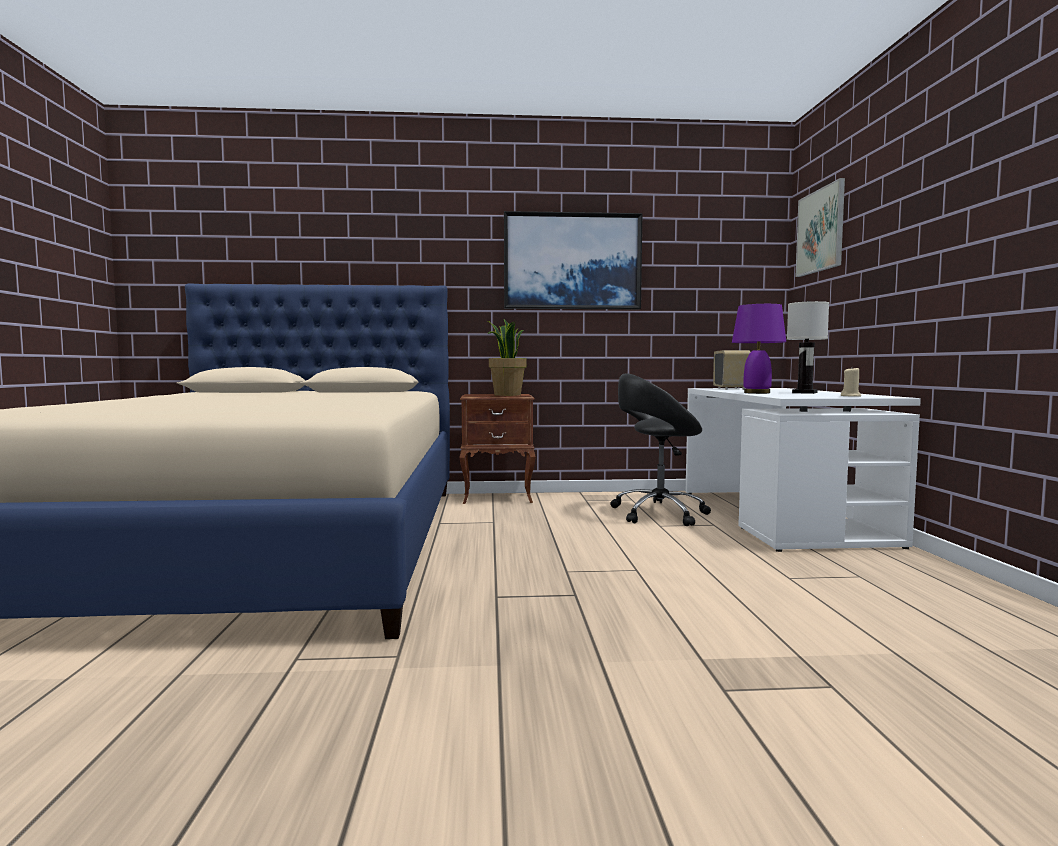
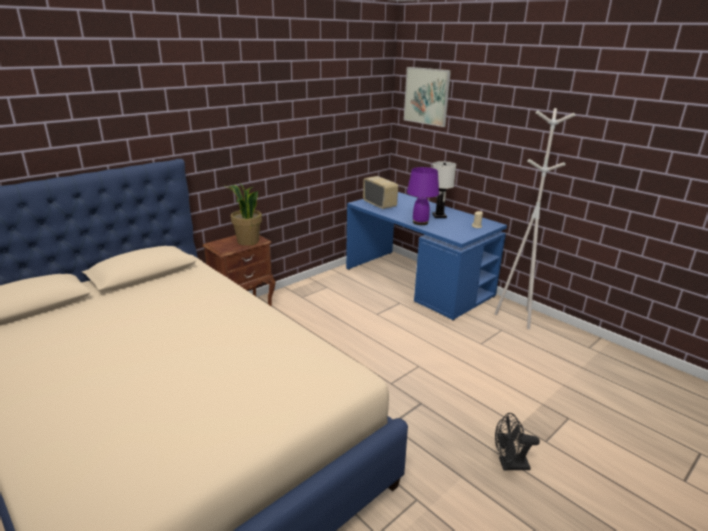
camera: 40 degrees left, 20 degrees up
picture [504,211,642,309] -> none
black office chair [610,373,711,526] -> none
white desk [686,388,921,552] -> blue desk [346,192,507,320]
none -> grey clothes rack [495,108,575,329]
none -> black fan [495,413,540,470]

